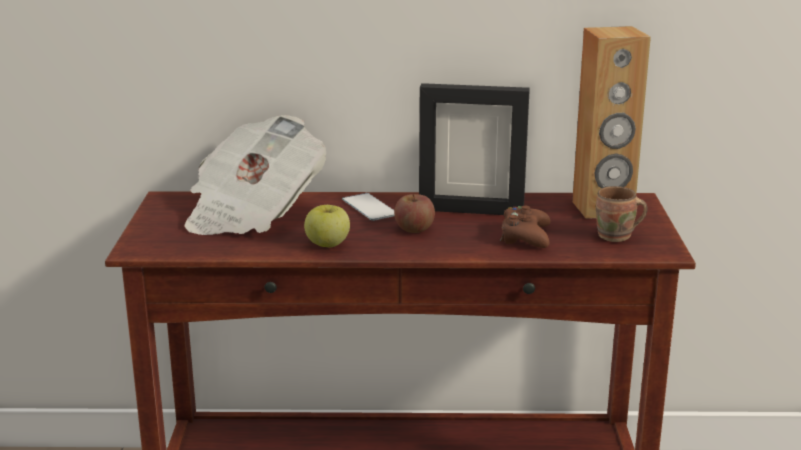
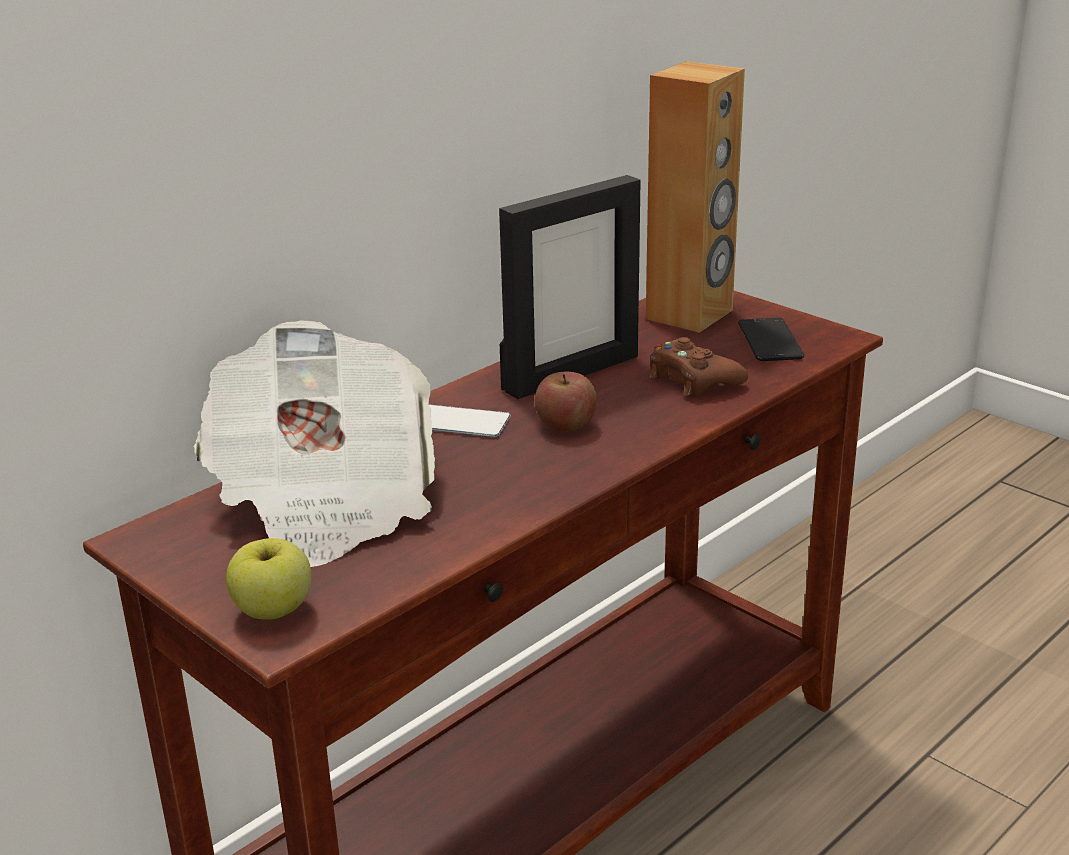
camera: 45 degrees left, 5 degrees up
apple [304,205,350,247] -> apple moved to [226,538,311,620]
brown mug [596,186,648,242] -> phone [738,318,804,361]

